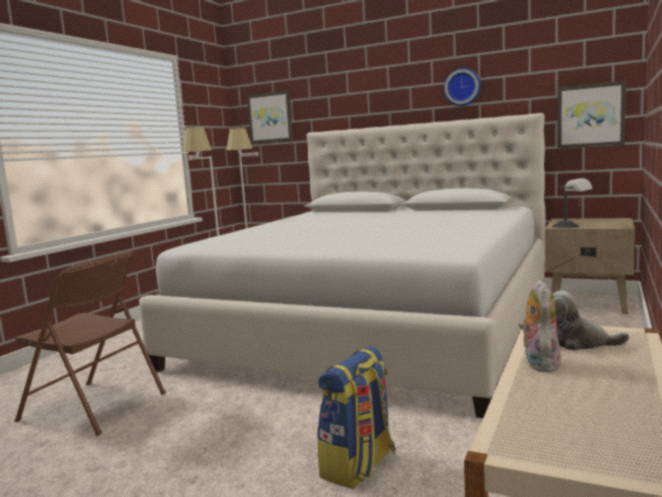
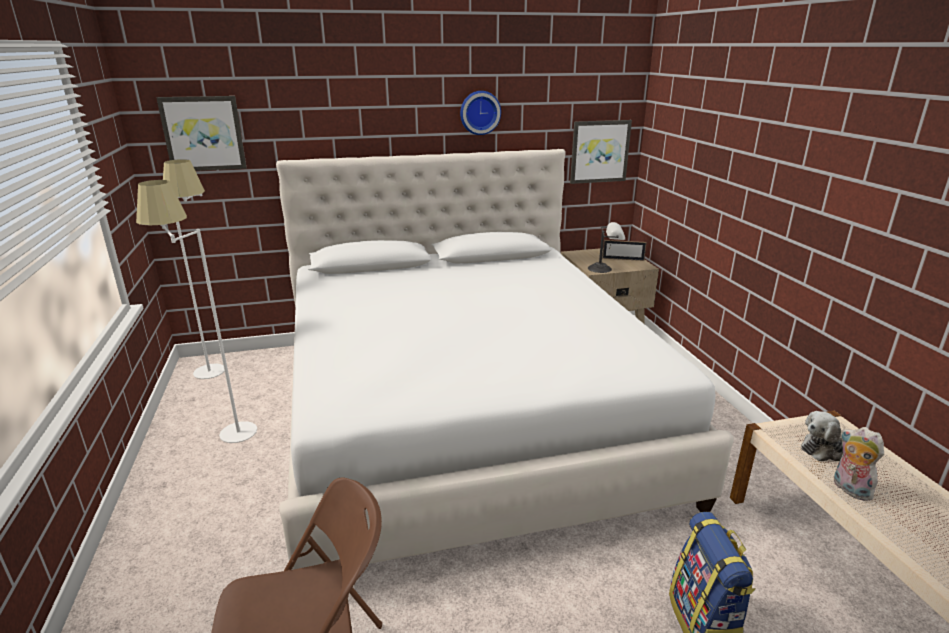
camera: 40 degrees left, 15 degrees up
none -> picture frame [602,240,647,261]

